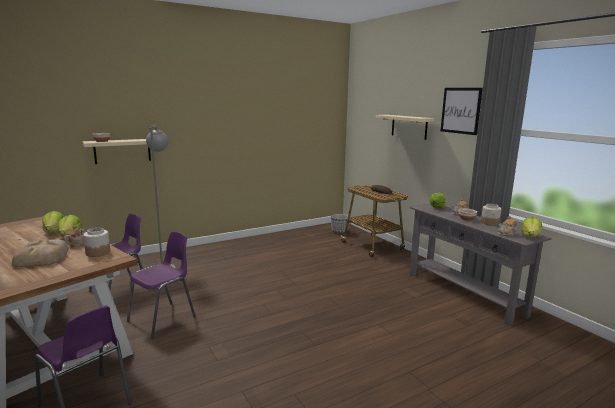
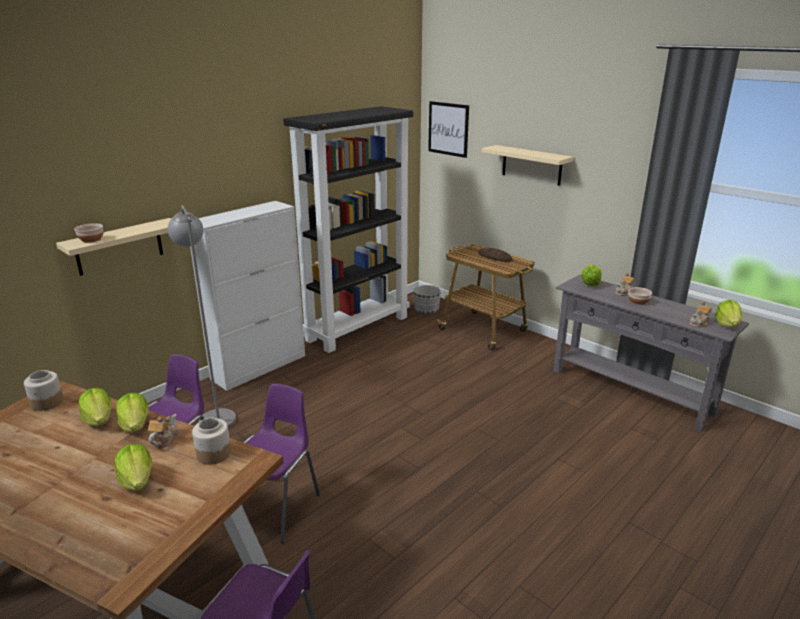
camera: 15 degrees left, 10 degrees up
bread [11,240,69,267] -> lettuce [114,444,152,491]
picture [441,88,483,135] -> picture moved to [428,101,469,158]
jar [481,204,501,226] -> jar moved to [24,370,64,411]
none -> white cabinet [190,201,305,391]
none -> black bookcase [283,106,413,353]

